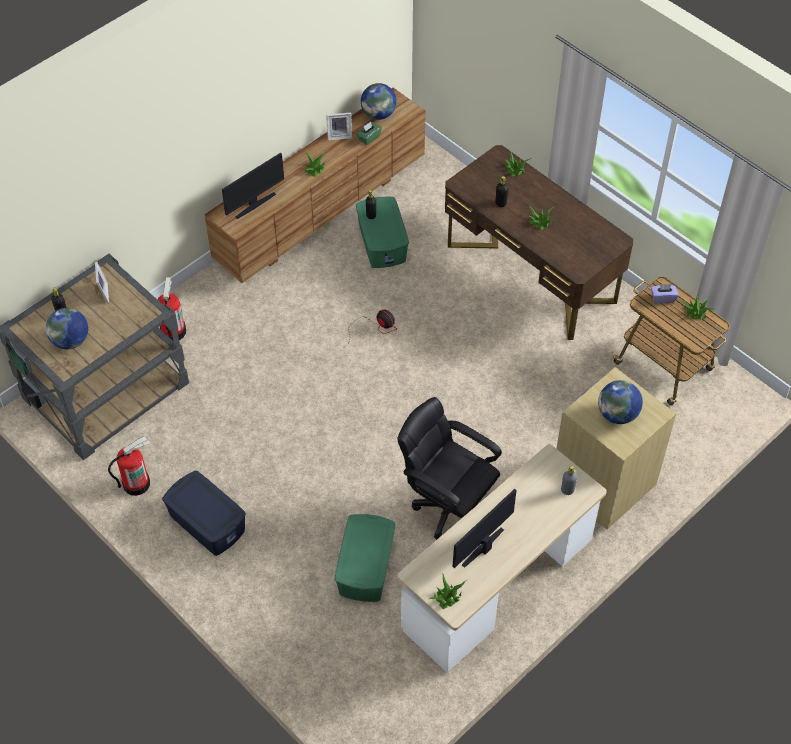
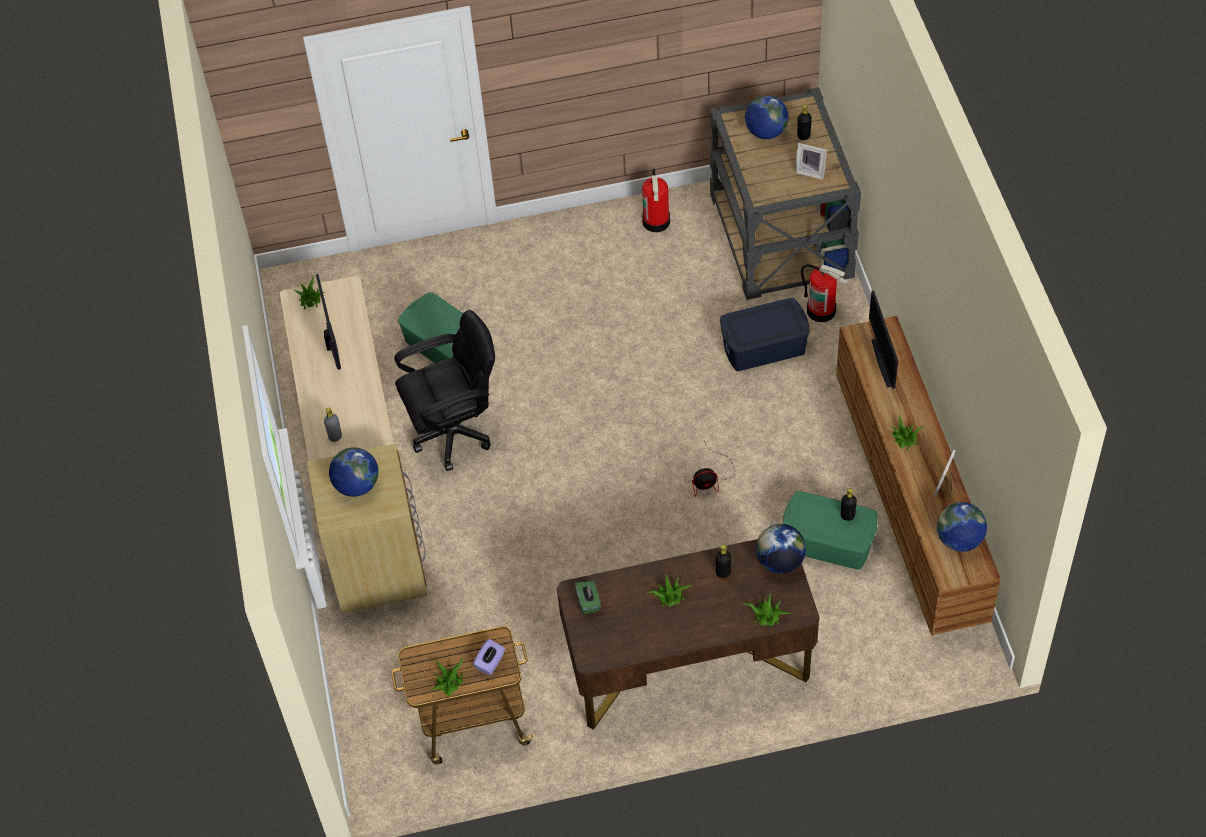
camera: 125 degrees right, 0 degrees up
blue storage box [162,471,246,556] -> blue storage box moved to [720,298,810,371]
green tissue box [356,122,382,145] -> green tissue box moved to [575,581,601,614]
none -> globe [756,524,806,574]

